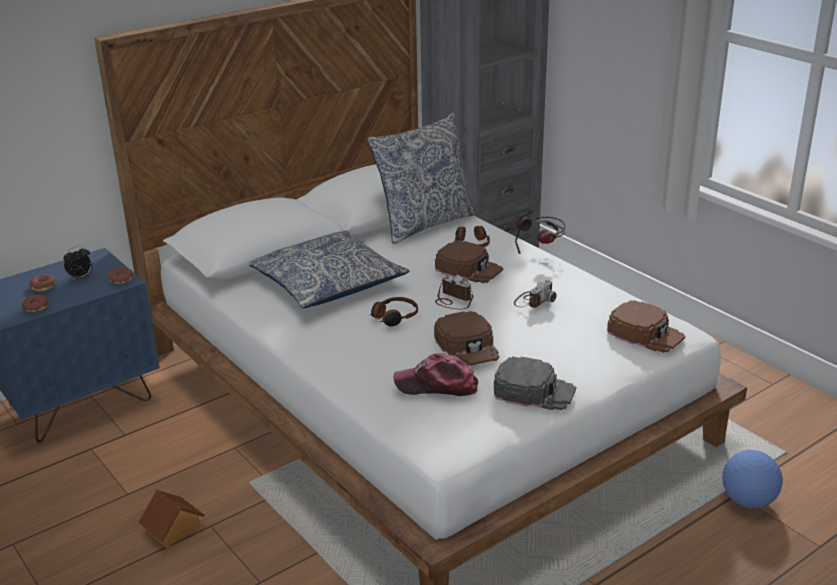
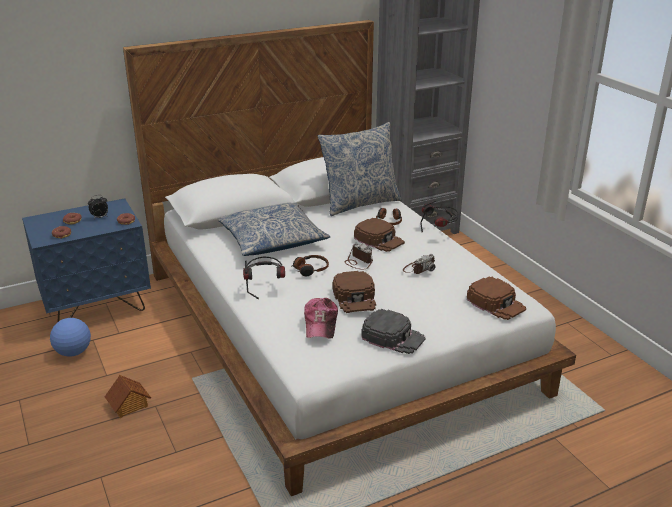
camera: 10 degrees right, 0 degrees up
cap [393,353,478,396] -> cap turned 105 degrees counterclockwise [304,298,338,339]
football [722,450,783,508] -> football moved to [50,318,91,357]
none -> headphones [243,257,285,299]

